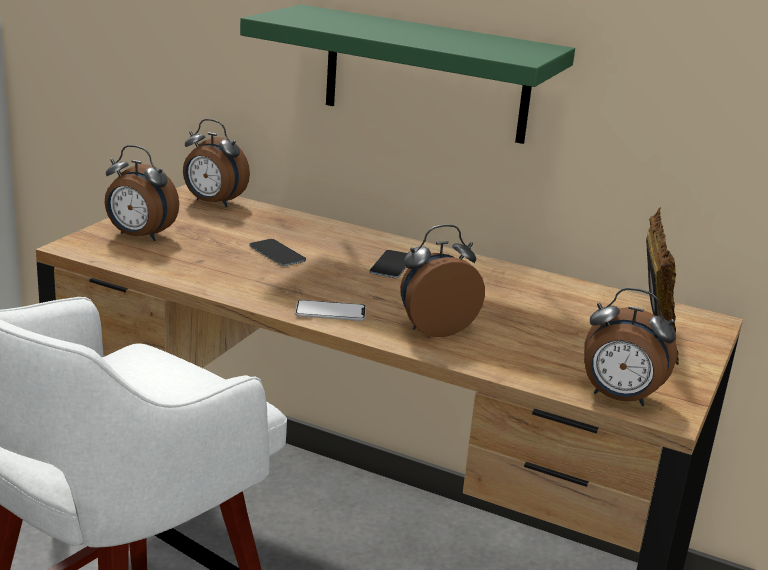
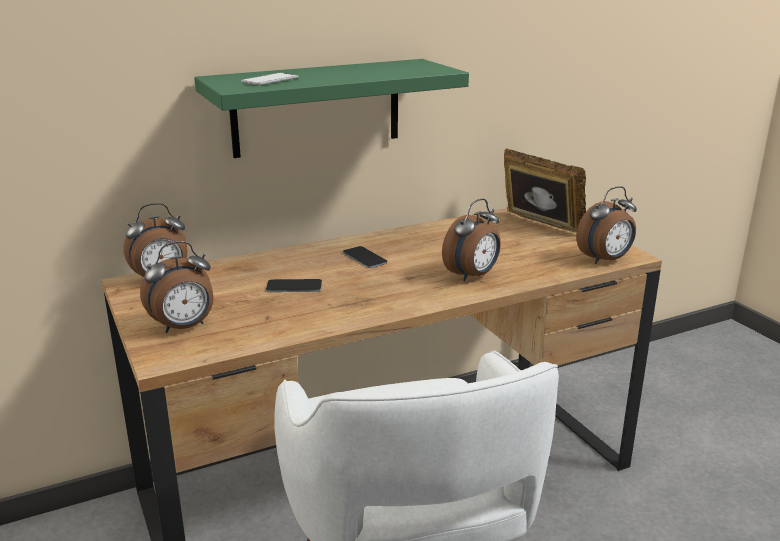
camera: 50 degrees left, 0 degrees up
phone [295,300,366,321] -> phone moved to [241,73,299,85]
alarm clock [400,225,485,337] -> alarm clock turned 150 degrees counterclockwise [442,198,501,281]

